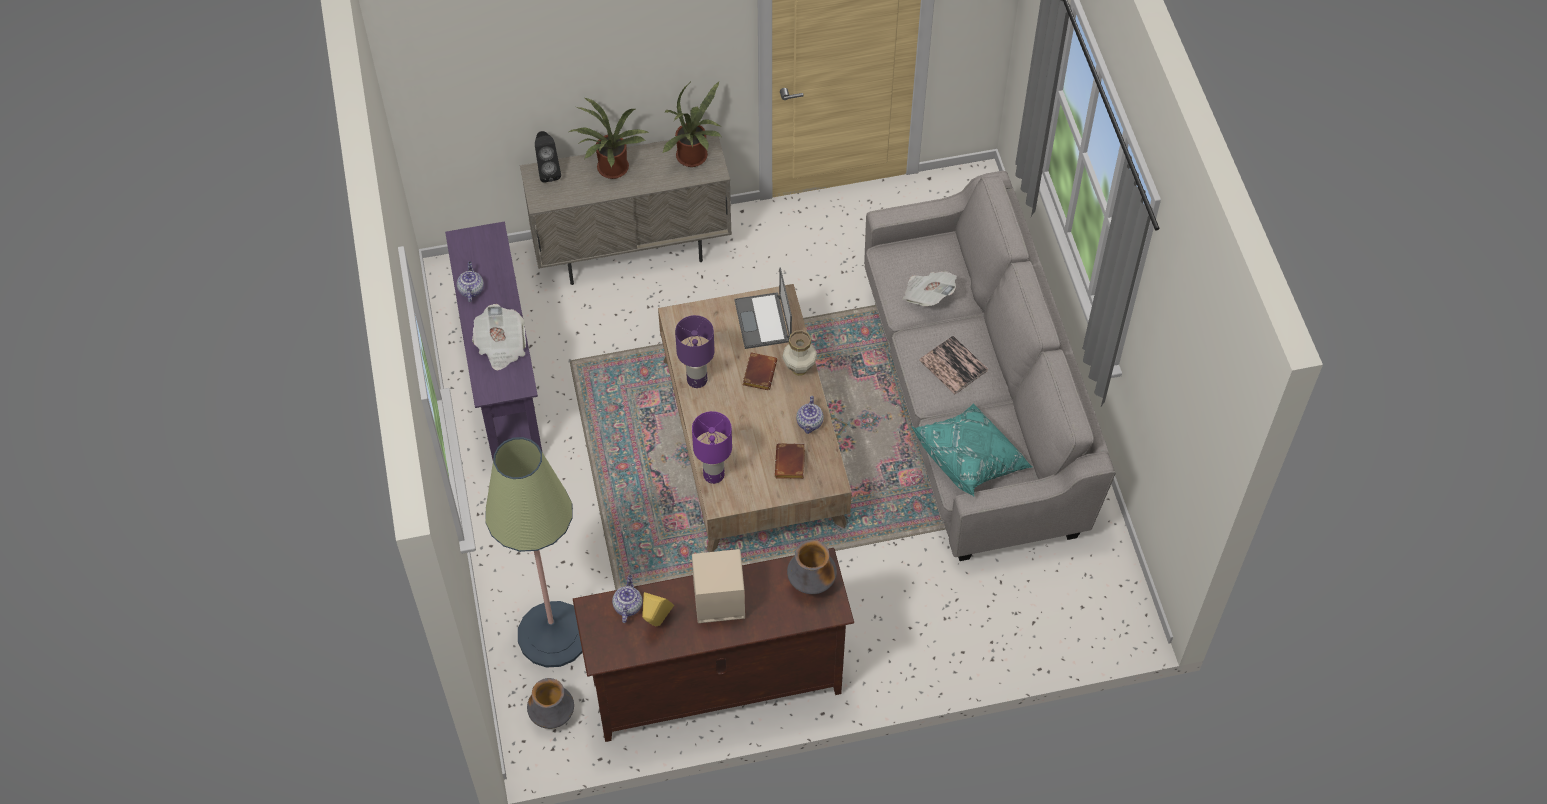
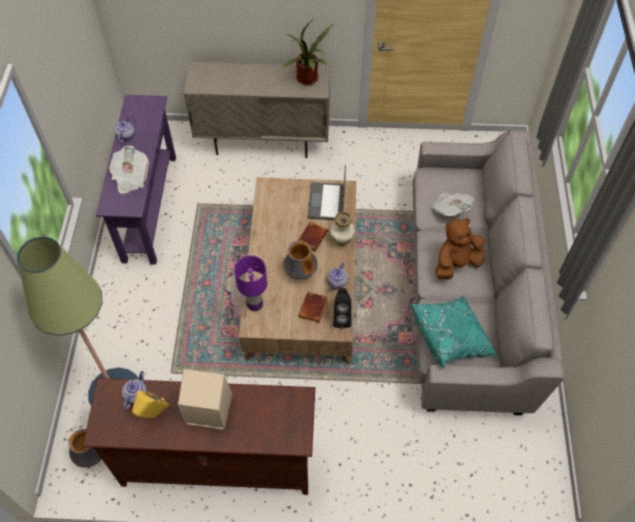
camera: 15 degrees right, 0 degrees up
black speaker [535,131,561,183] -> black speaker moved to [333,288,351,329]
potted plant [569,98,648,179] -> none
purple table lamp [675,315,715,388] -> none
vase [787,540,837,594] -> vase moved to [283,241,318,279]
book [919,336,988,394] -> brown plush toy [435,218,485,280]

